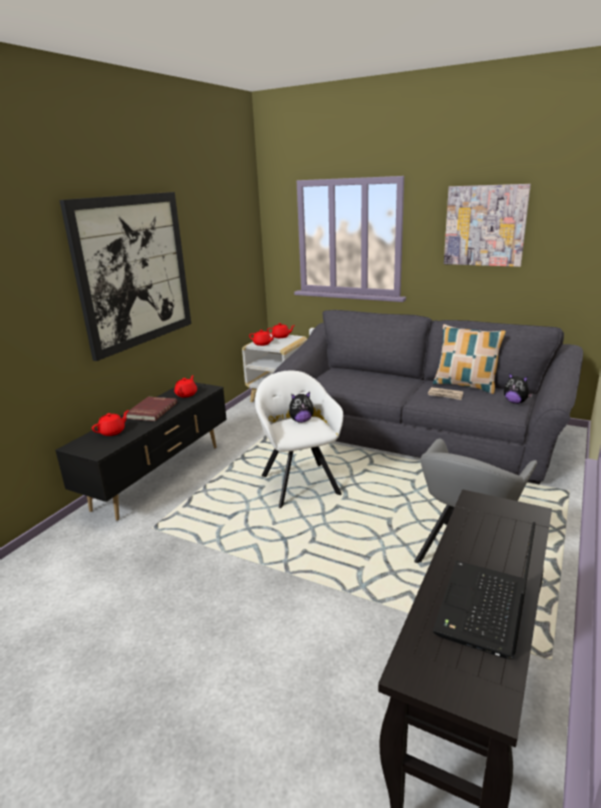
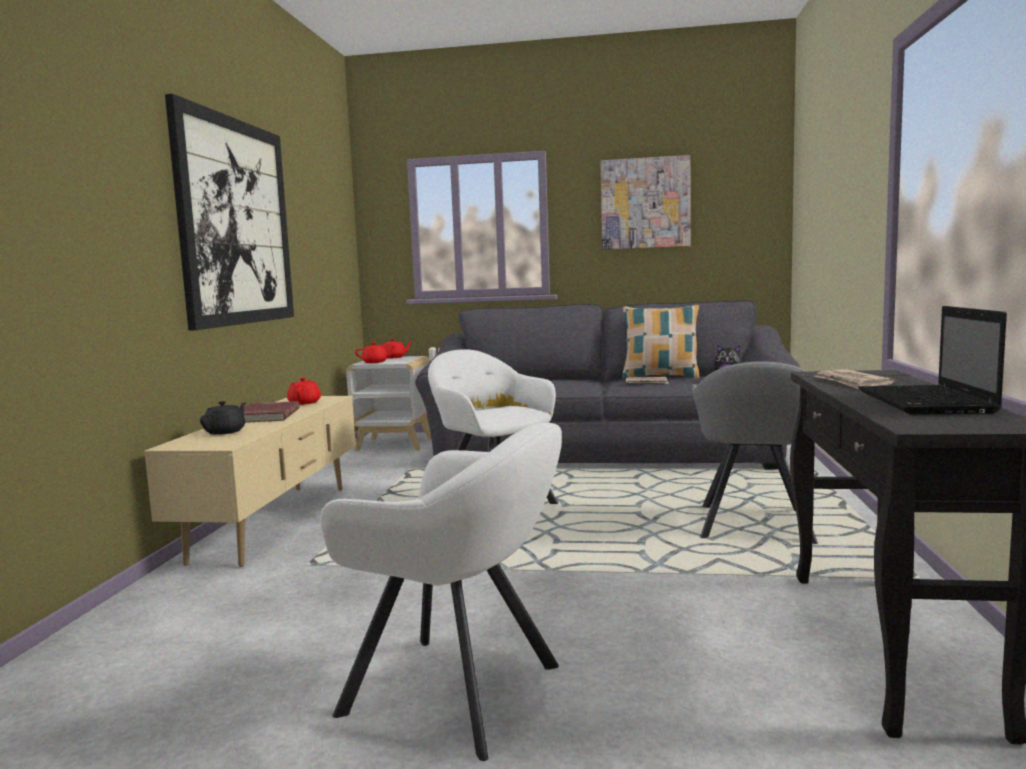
camera: 20 degrees left, 15 degrees down
black tv stand [55,382,227,521] -> beige tv stand [144,396,356,567]
red teapot [92,410,129,436] -> black teapot [200,401,247,435]
plush toy [289,392,314,423] -> none
none -> white armchair [320,423,562,761]
none -> newspaper [815,369,895,389]

